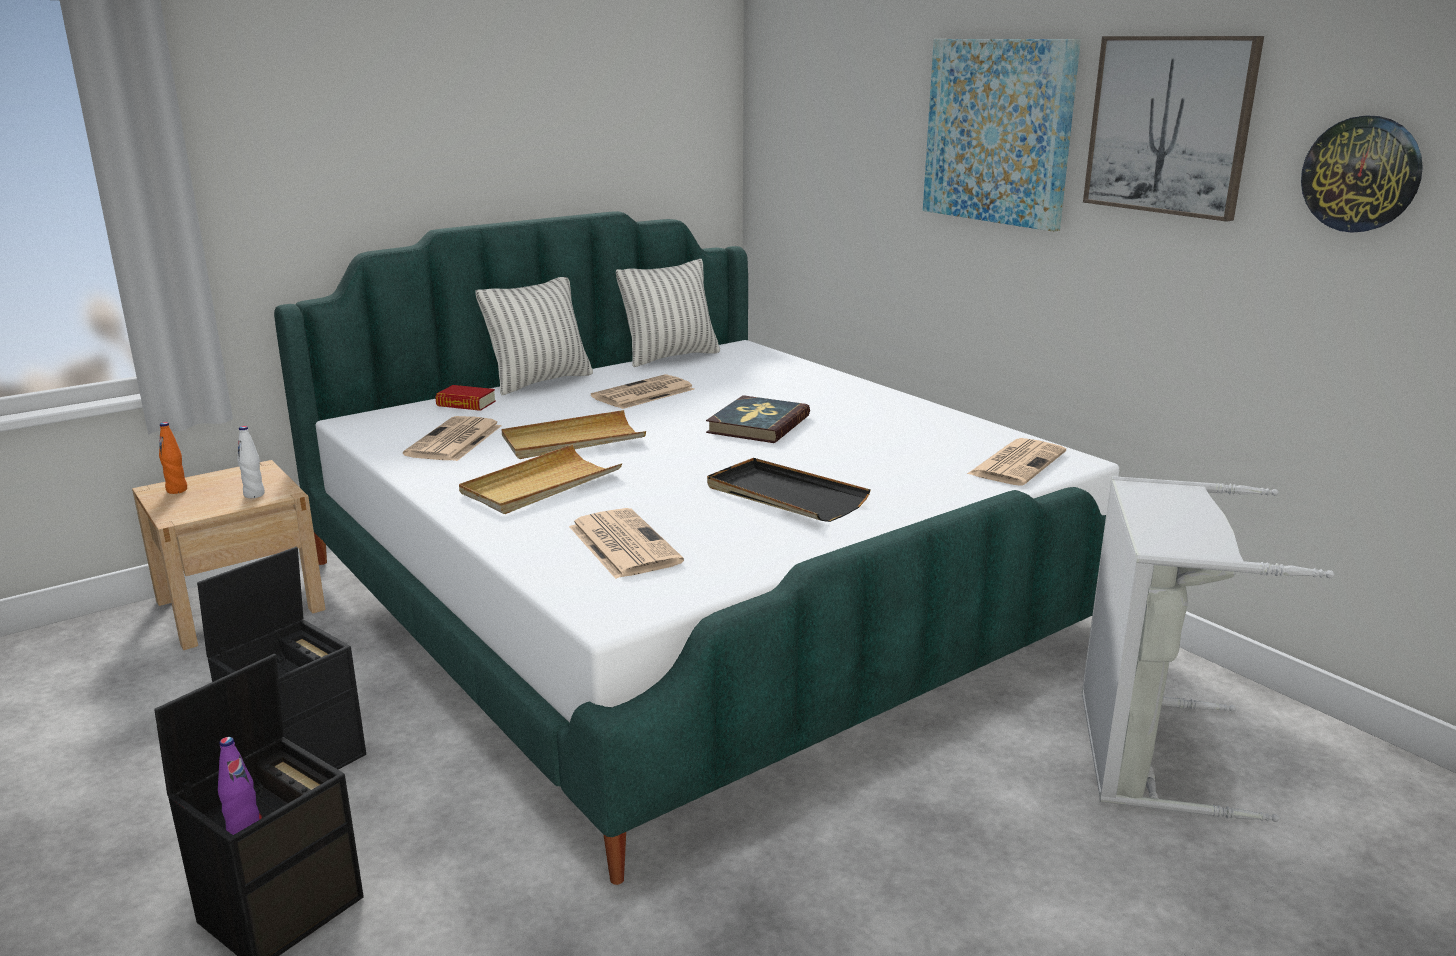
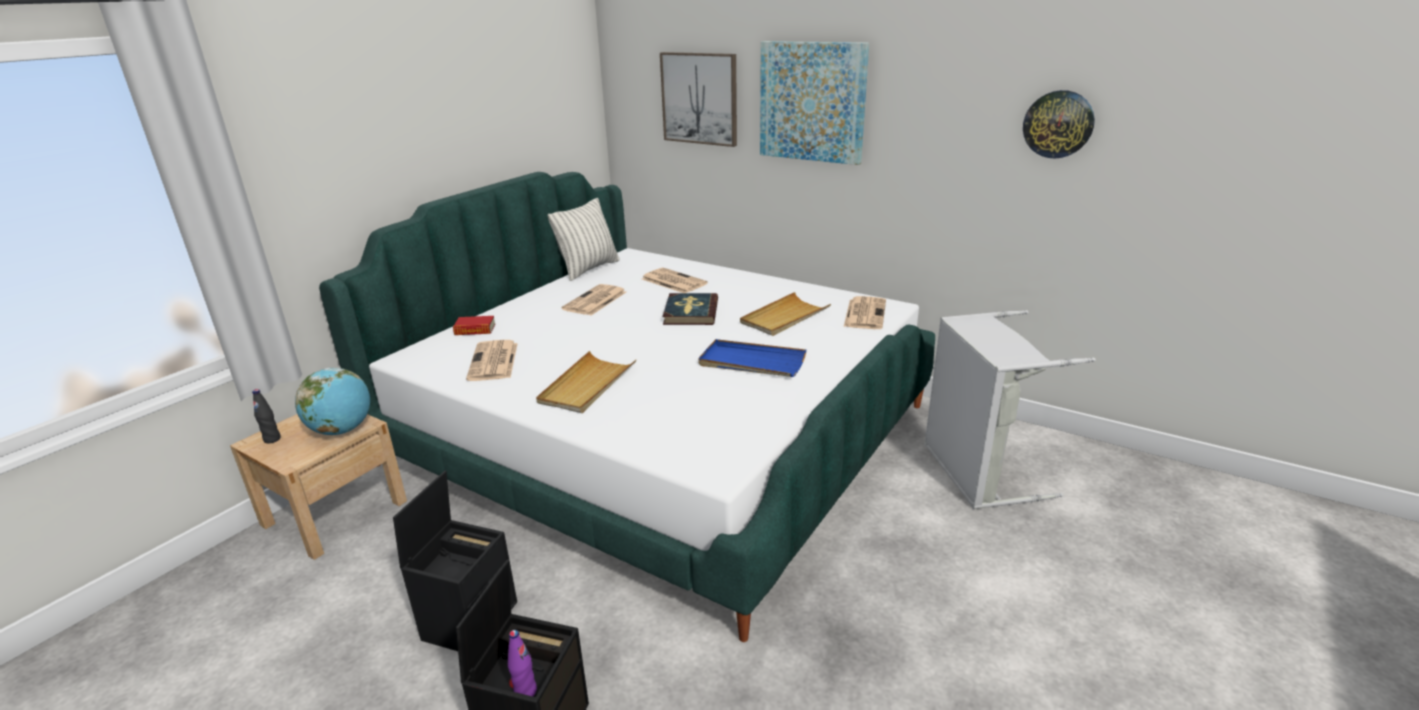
camera: 20 degrees left, 5 degrees up
orange bottle [159,422,187,494] -> black bottle [252,389,281,443]
white bottle [237,426,265,498] -> globe [295,368,370,435]
pillow [475,277,593,395] -> none
beige tray [502,410,646,459] -> beige tray moved to [740,292,831,336]
newspaper [569,508,684,579] -> newspaper moved to [642,268,708,293]
black tray [707,458,871,522] -> blue tray [698,339,806,377]
picture [1083,36,1264,222] -> picture moved to [660,52,737,147]

